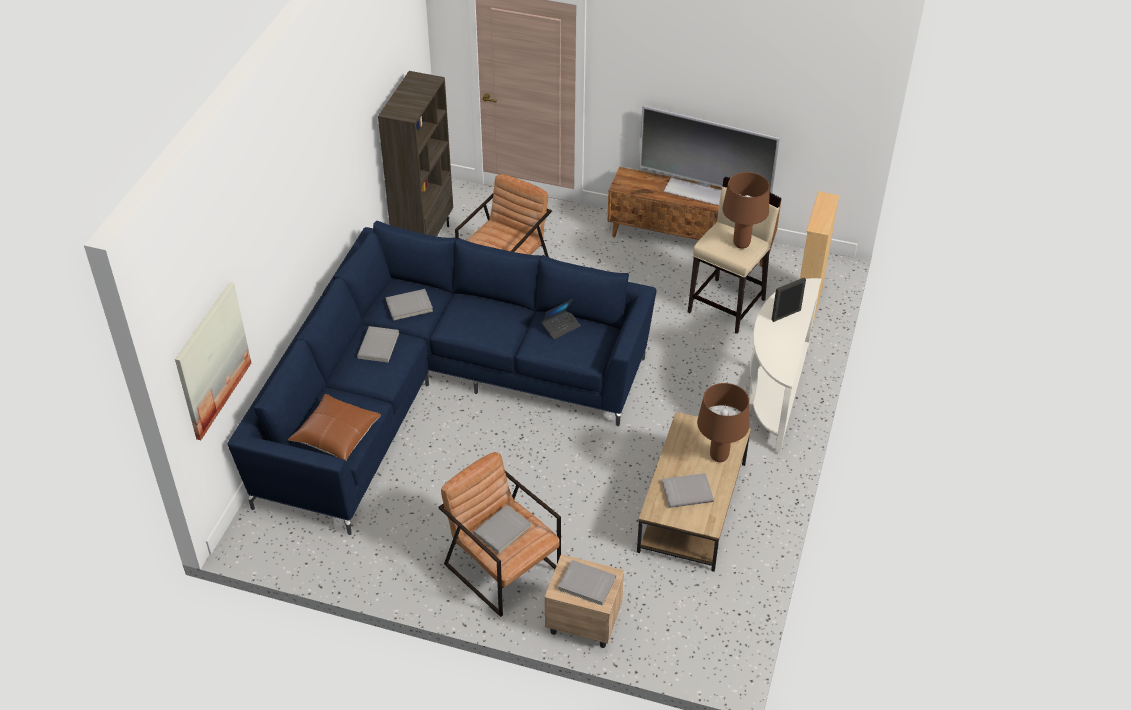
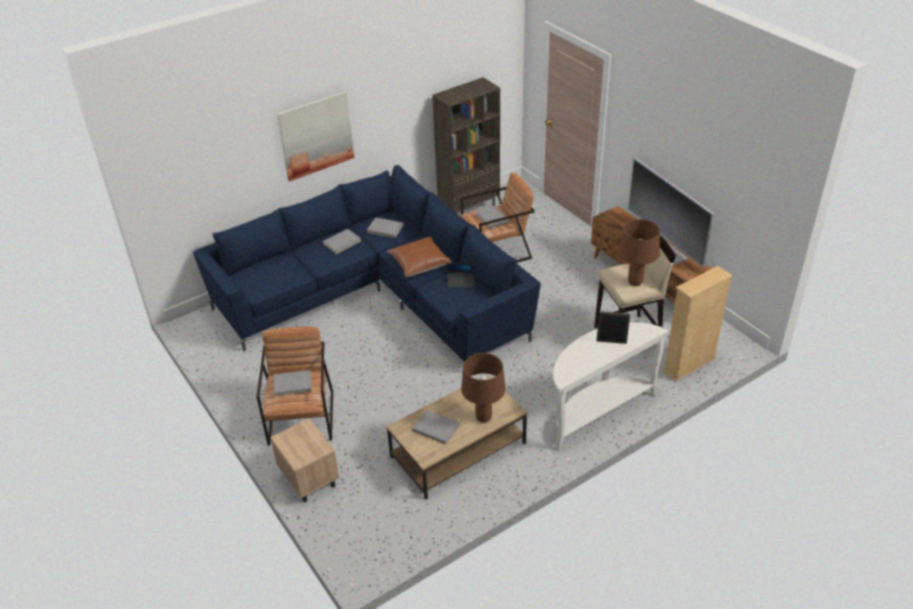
camera: 40 degrees right, 5 degrees down
picture [175,282,251,440] -> picture moved to [277,91,354,181]
brown pillow [288,394,381,461] -> brown pillow moved to [387,236,452,277]
grey book [558,560,616,606] -> grey book moved to [476,205,510,229]

